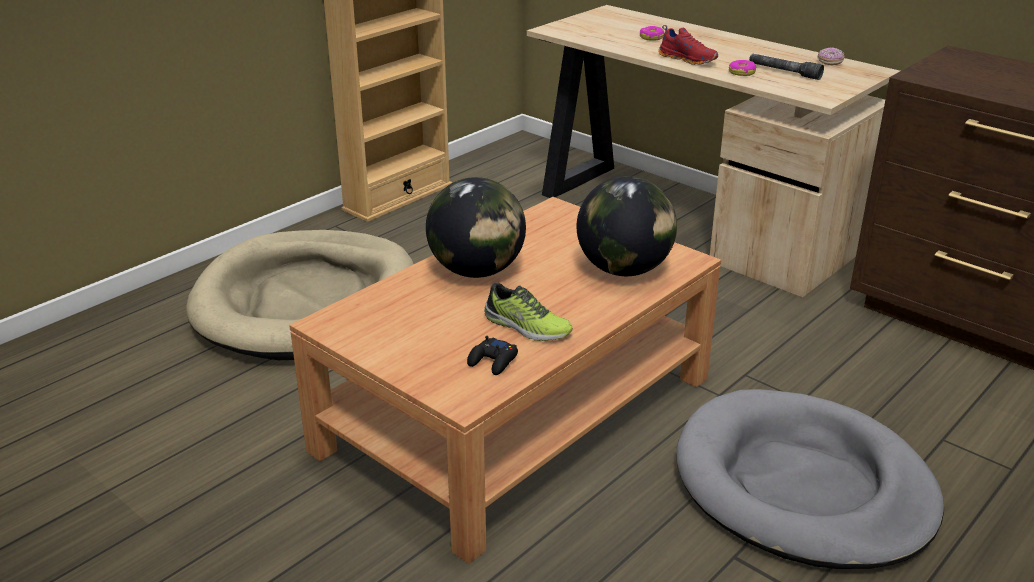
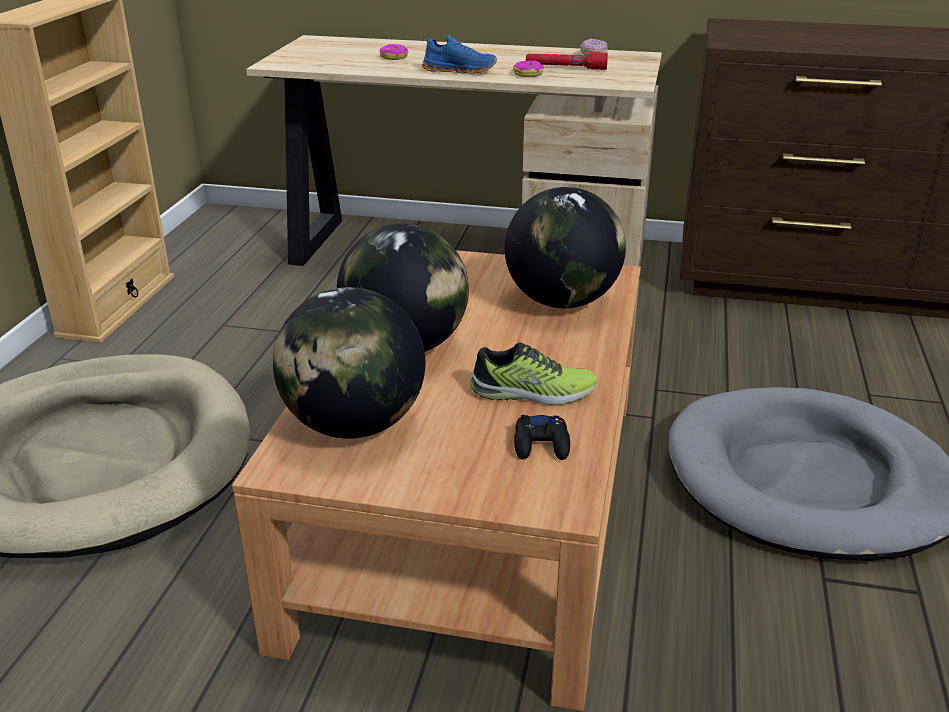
camera: 30 degrees left, 0 degrees up
red shoe [658,25,718,65] -> blue shoe [422,35,497,74]
grey flashlight [749,54,824,80] -> red flashlight [526,52,608,70]
none -> globe [273,287,425,439]

